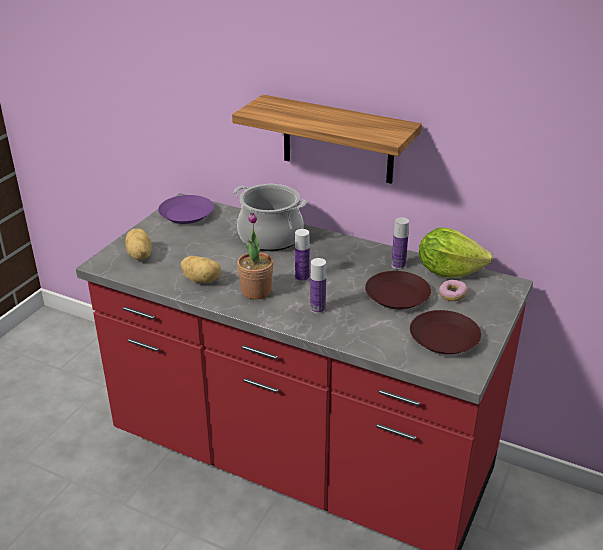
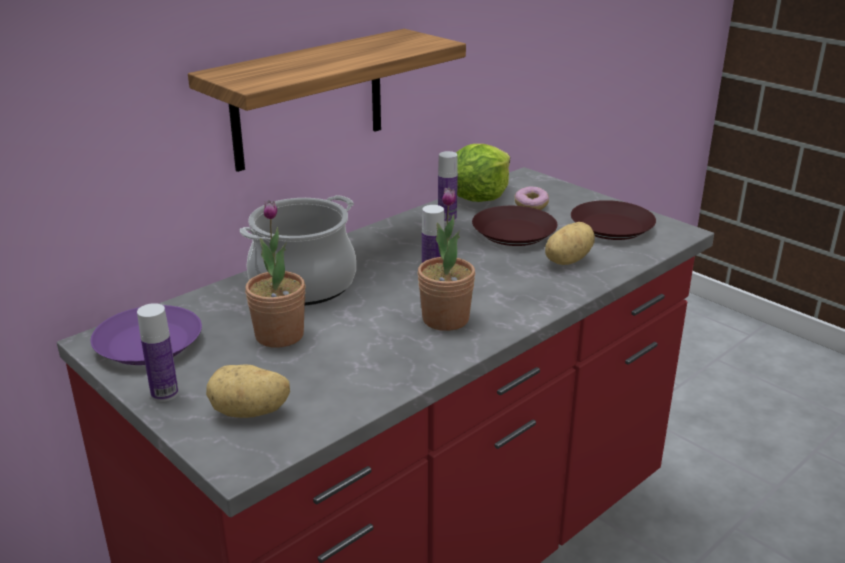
camera: 70 degrees left, 5 degrees down
potato [181,256,221,283] -> potato moved to [545,222,595,265]
bottle [310,258,326,314] -> bottle moved to [137,303,179,402]
none -> potted plant [245,200,306,348]

